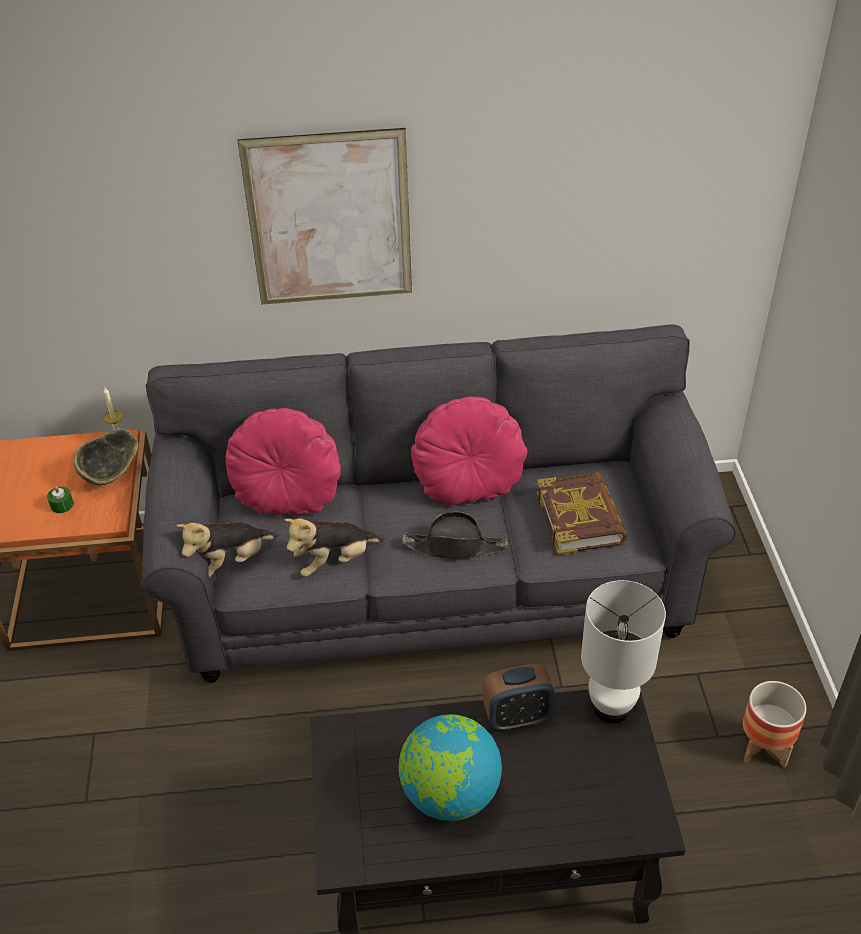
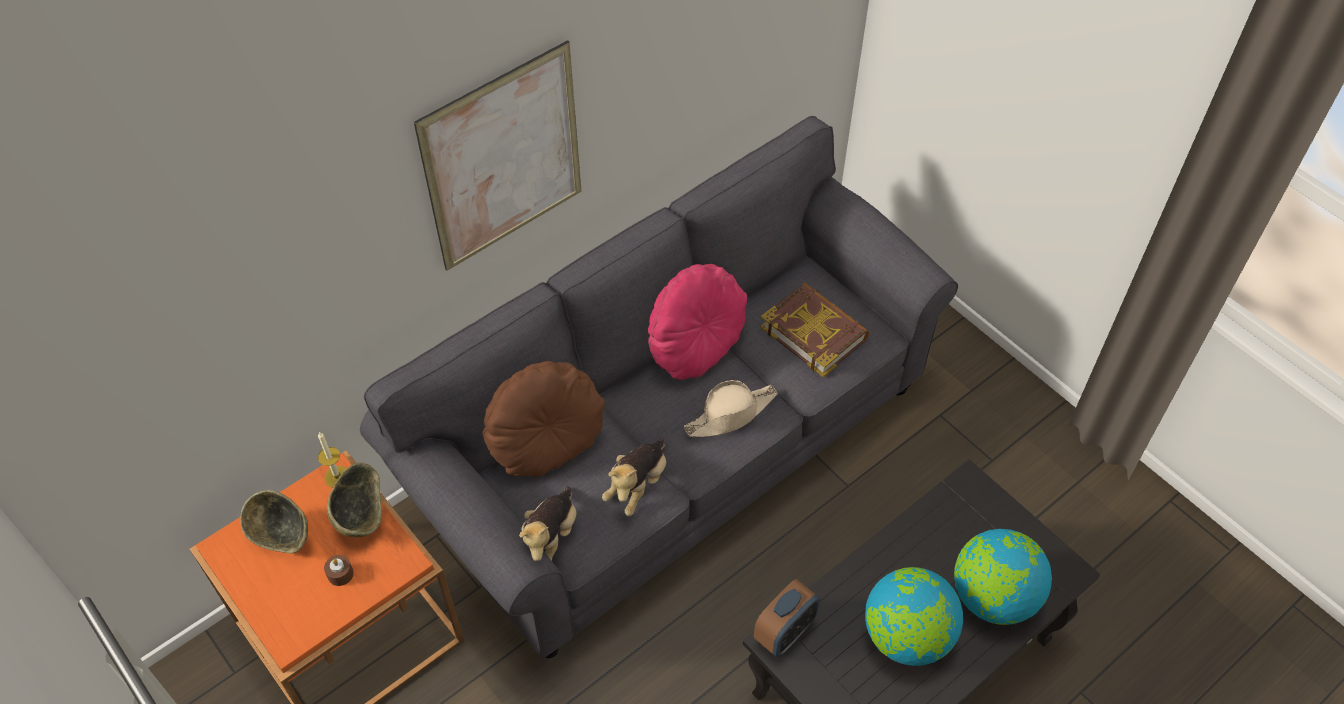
camera: 35 degrees left, 10 degrees up
green candle [47,486,74,513] -> brown candle [324,555,354,586]
pink pillow [225,408,341,515] -> brown pillow [482,361,605,477]
black hat [402,512,508,559] -> beige hat [684,380,778,437]
alarm clock [483,663,555,731] -> alarm clock moved to [754,579,820,657]
white table lamp [581,580,666,724] -> none
planter [743,681,807,767] -> none
none -> bowl [240,490,308,554]
none -> globe [954,529,1052,625]

